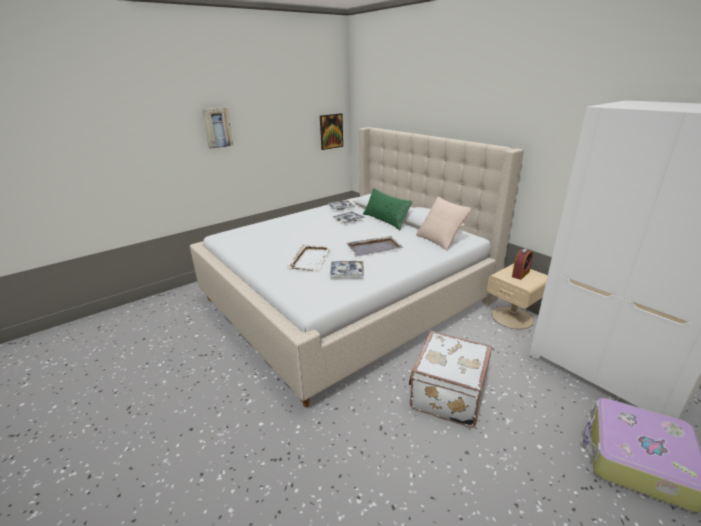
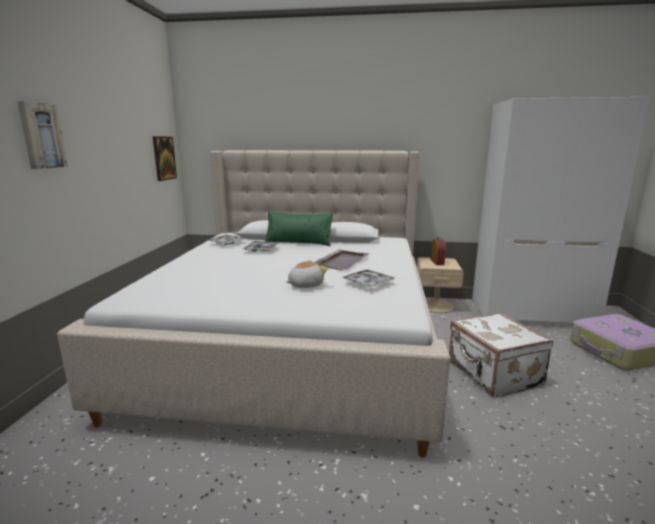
camera: 45 degrees left, 10 degrees down
white tray [286,245,331,271] -> plush toy [286,260,328,288]
beige pillow [416,197,472,250] -> none

